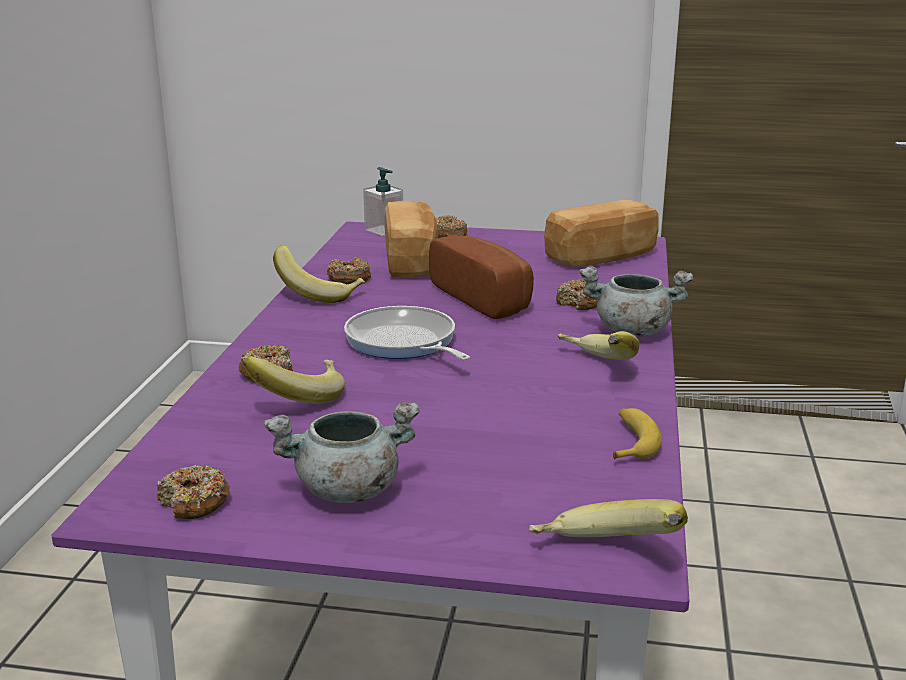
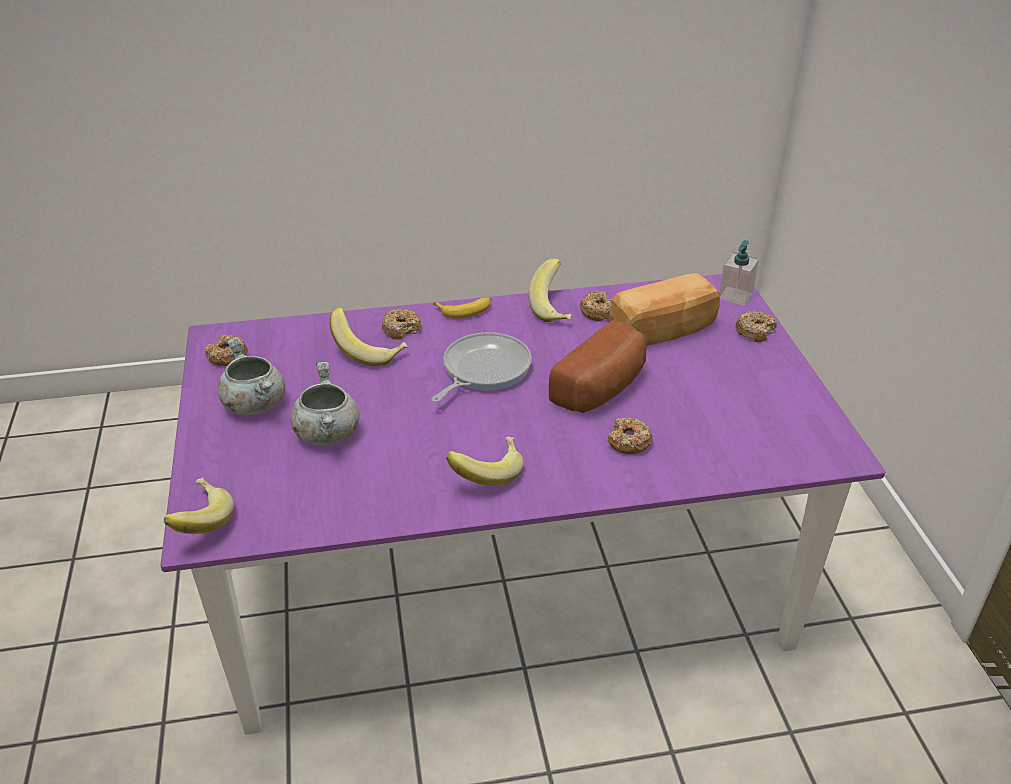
camera: 70 degrees right, 15 degrees up
bread [544,200,659,267] -> none
grey cooking pot [580,267,693,337] -> grey cooking pot moved to [291,362,360,445]
banana [613,408,662,459] -> banana moved to [433,297,491,319]

